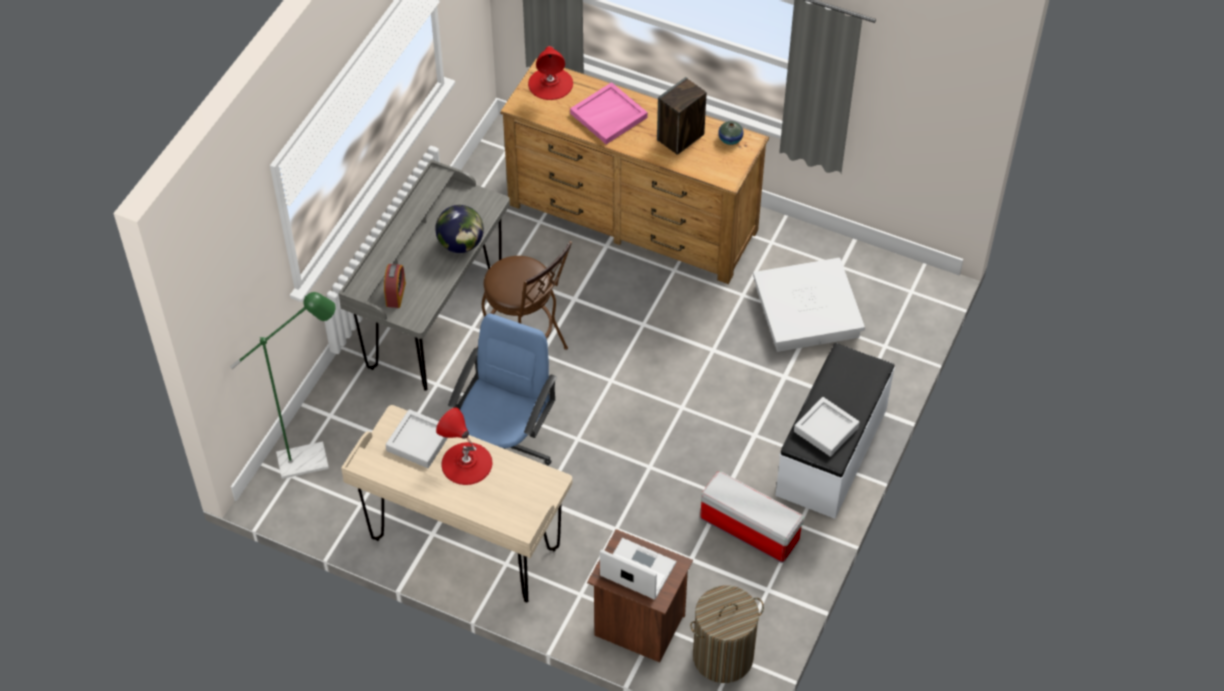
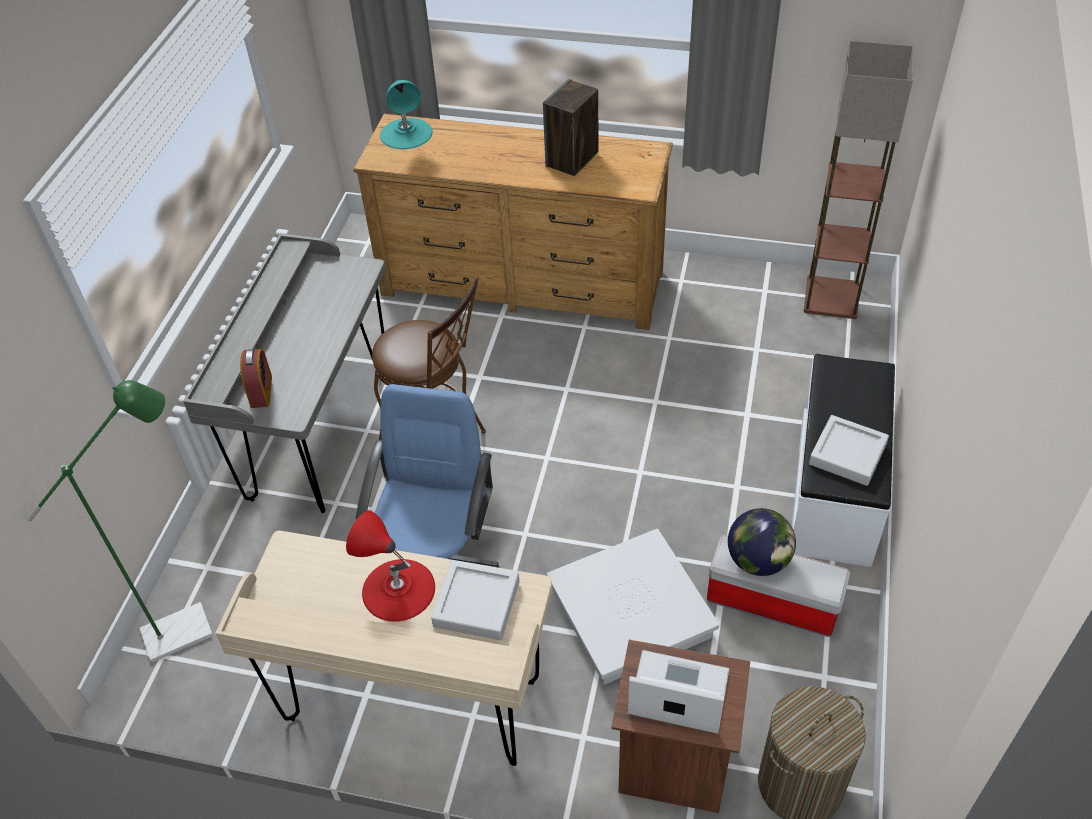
camera: 10 degrees left, 5 degrees down
grey tray [386,409,448,468] -> grey tray moved to [431,560,519,640]
globe [435,205,484,253] -> globe moved to [728,508,796,576]
red table lamp [528,46,573,100] -> turquoise table lamp [380,80,433,149]
pink tray [570,82,648,144] -> none
vase [718,121,744,145] -> none
white storage box [753,258,865,352] -> white storage box moved to [547,529,719,685]
none -> floor lamp [804,41,914,319]

